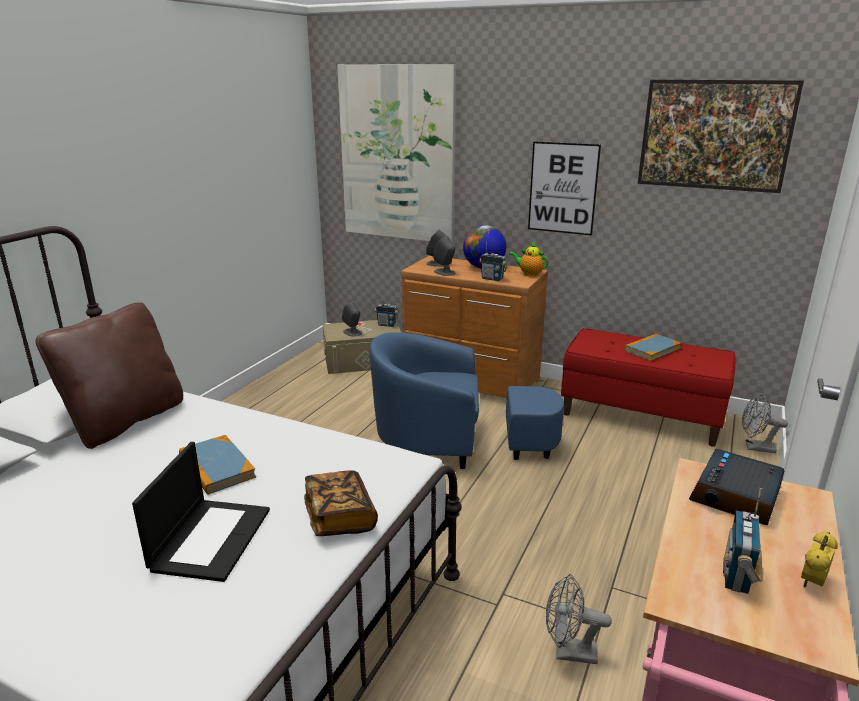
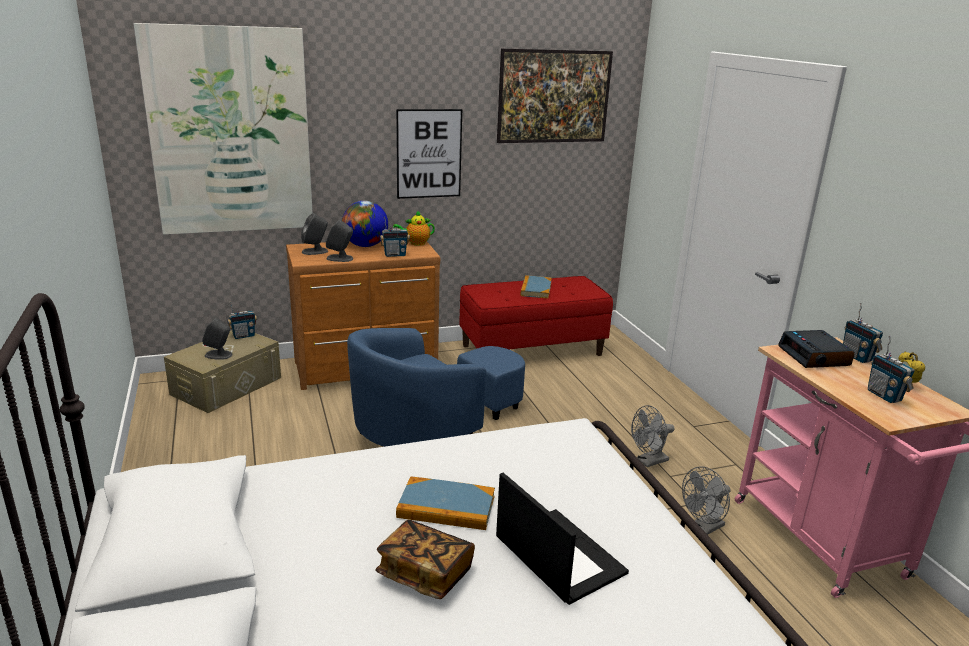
camera: 45 degrees left, 0 degrees up
brown pillow [35,302,183,449] -> none
book [304,470,378,536] -> book moved to [375,520,475,599]
grey fan [742,394,788,453] -> grey fan moved to [631,405,675,467]
none -> radio [843,303,883,363]

